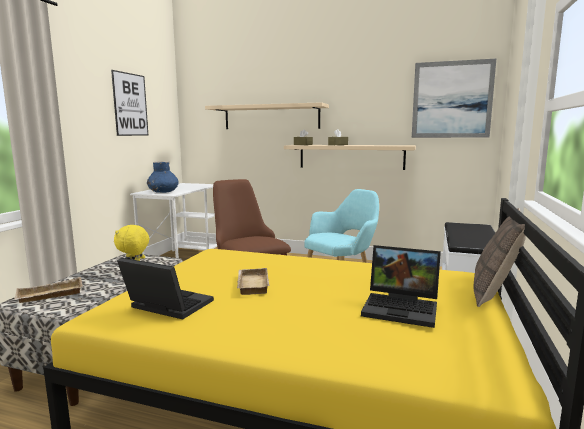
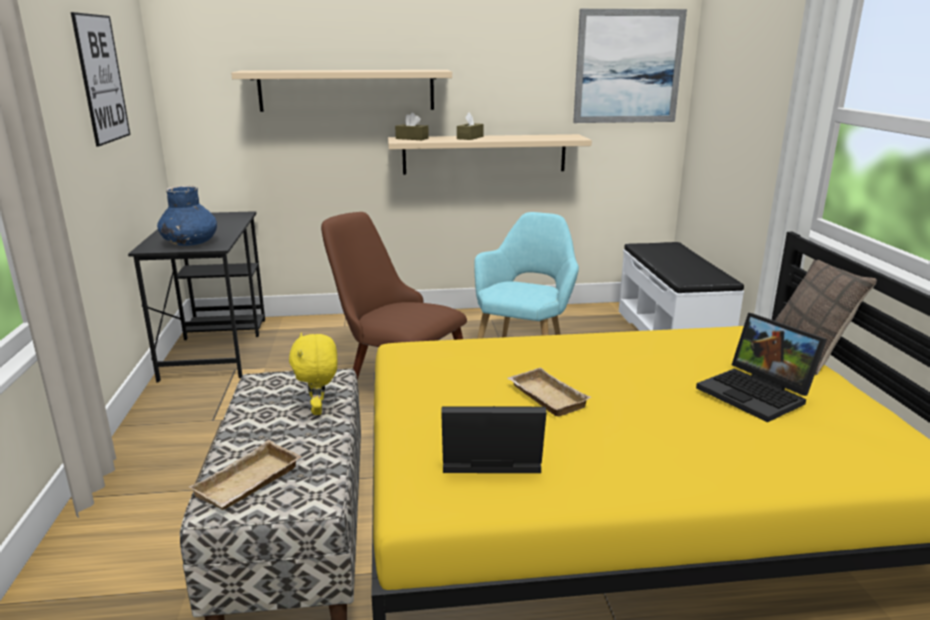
camera: 25 degrees left, 10 degrees up
white desk [130,183,217,258] -> black desk [128,211,265,382]
laptop [361,245,441,328] -> laptop turned 60 degrees clockwise [696,313,827,422]

